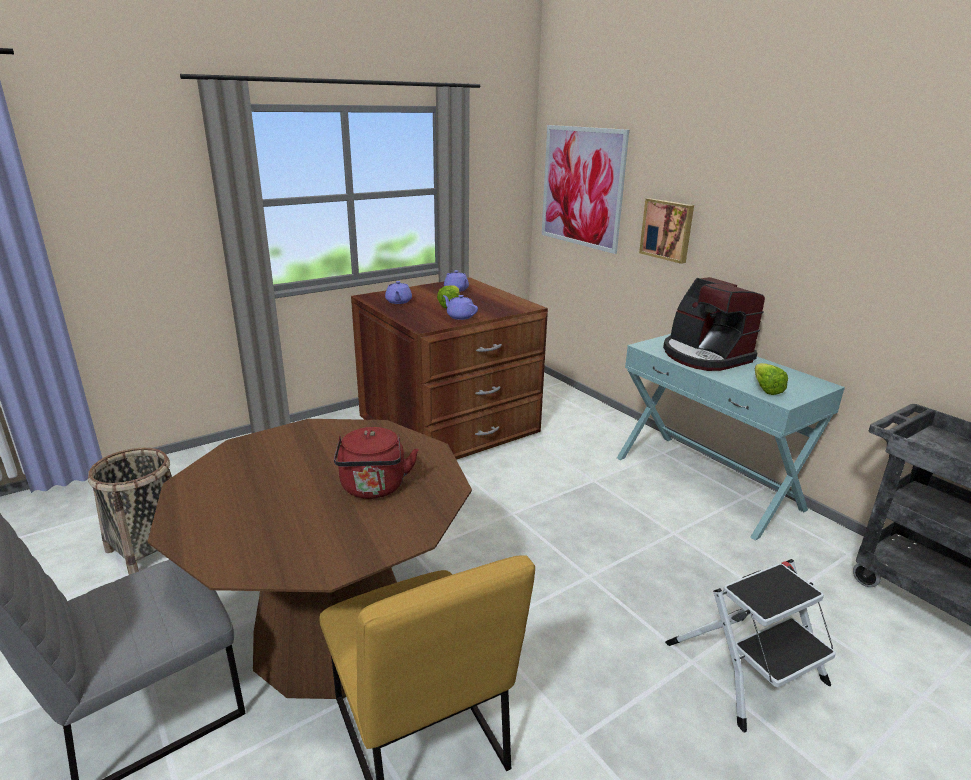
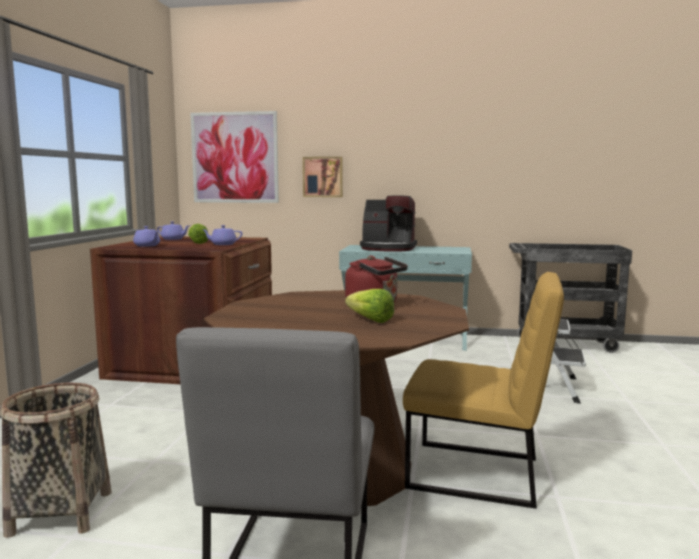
camera: 45 degrees left, 15 degrees down
lettuce [755,363,788,395] -> lettuce moved to [345,289,394,323]

